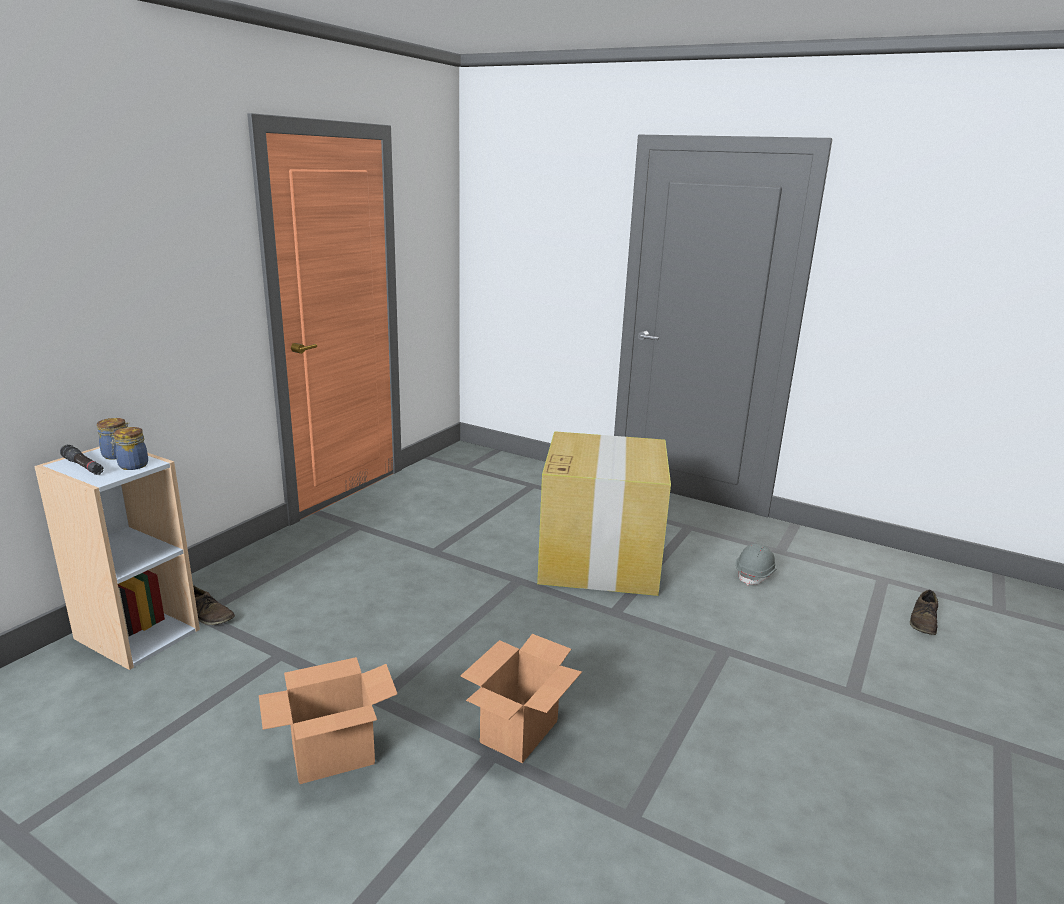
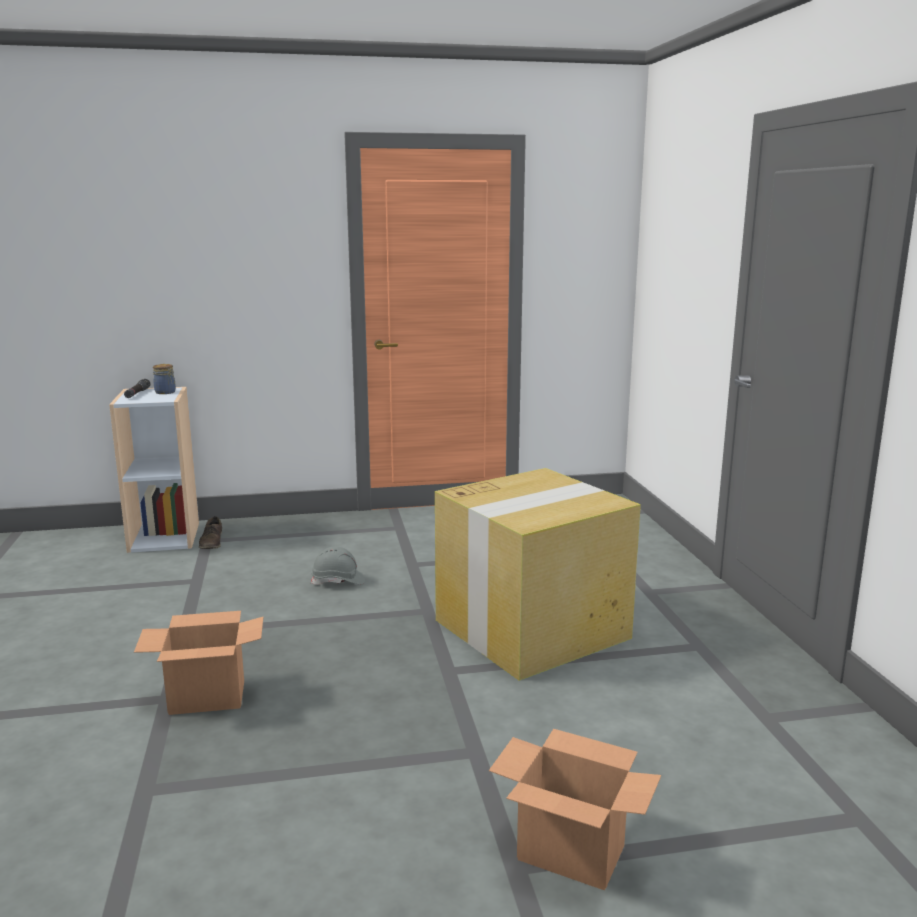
camera: 50 degrees right, 5 degrees down
jar [110,427,148,470] -> none
cardboard box [259,657,397,784] -> cardboard box moved to [489,729,661,891]
grey hard hat [736,544,777,586] -> grey hard hat moved to [311,547,365,585]
brown shoe [910,590,938,635] -> none

